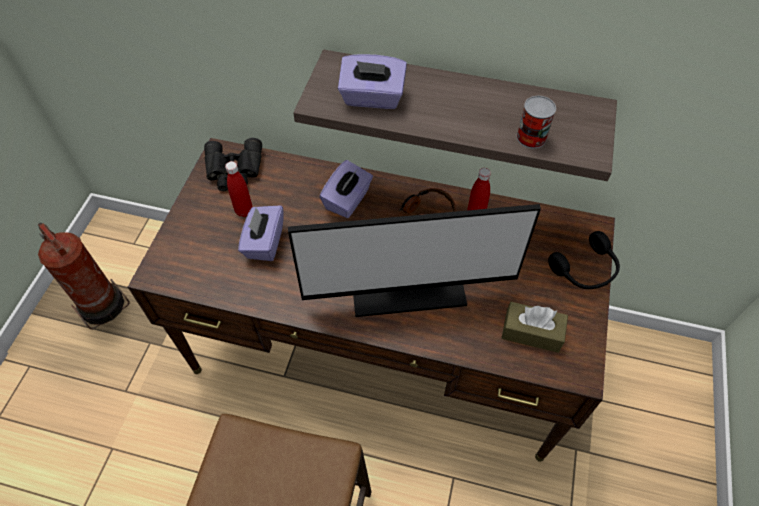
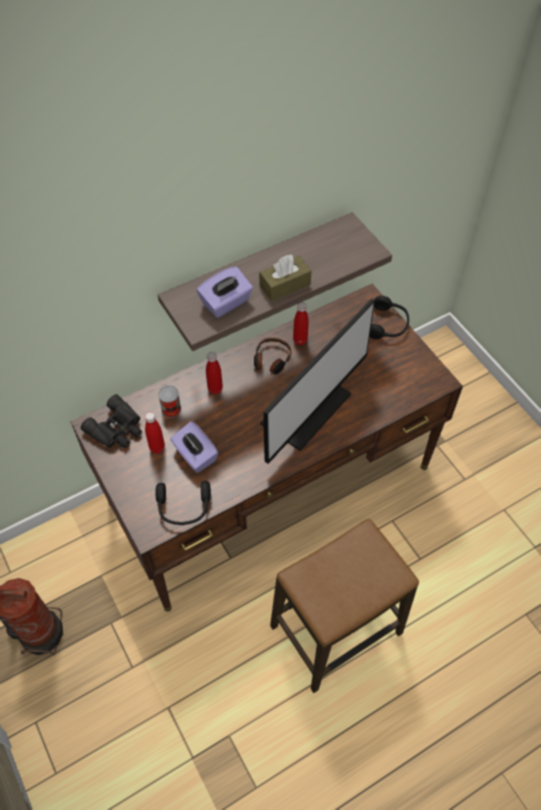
camera: 45 degrees left, 0 degrees up
purple tissue box [320,160,373,218] -> red bottle [206,352,223,394]
brown tissue box [502,302,568,353] -> brown tissue box moved to [259,254,311,301]
can [517,96,556,149] -> can moved to [158,385,181,418]
none -> black headphones [155,481,211,525]

